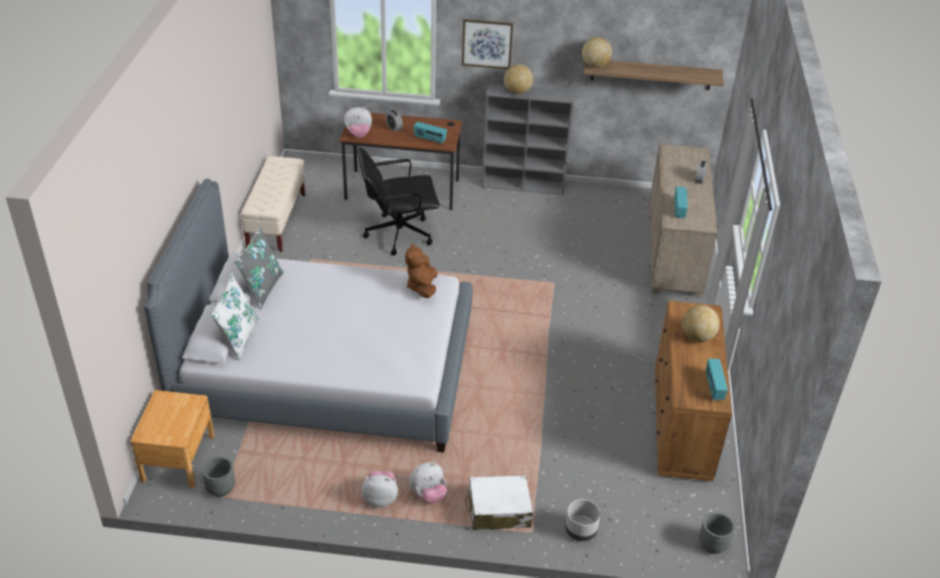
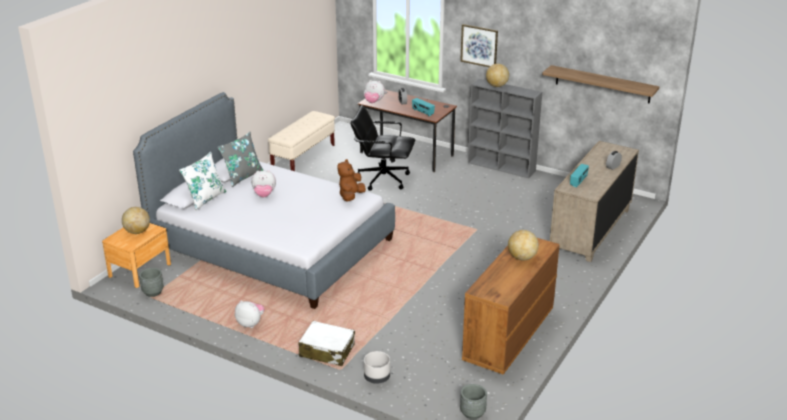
camera: 25 degrees right, 10 degrees down
plush toy [409,462,447,503] -> plush toy moved to [251,170,276,197]
globe [582,37,612,68] -> globe moved to [122,207,150,234]
radio [706,359,728,400] -> none

